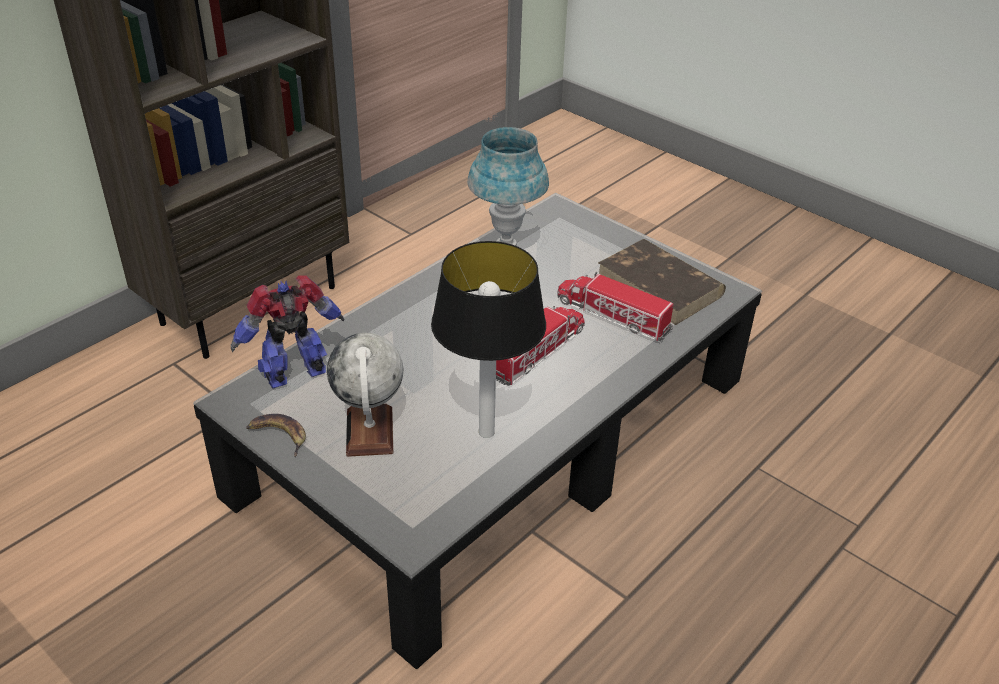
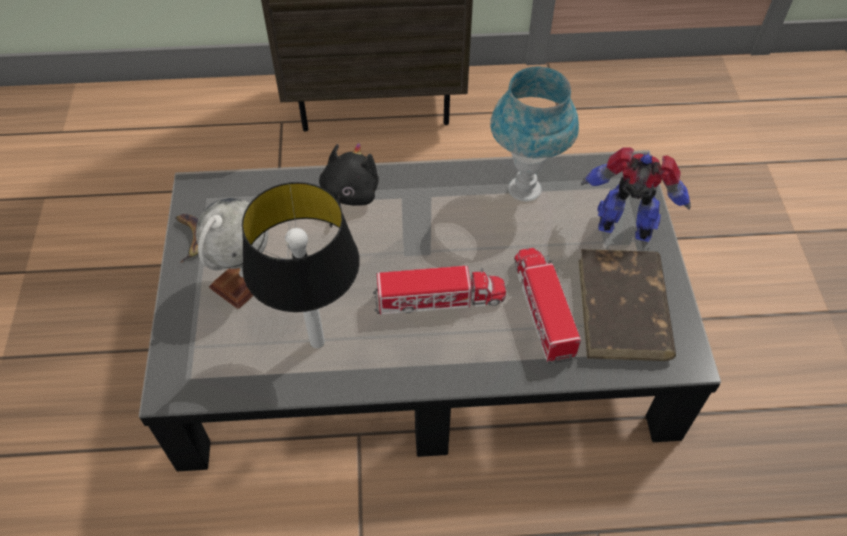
camera: 45 degrees right, 15 degrees up
toy robot [231,275,344,388] -> toy robot moved to [581,148,691,242]
none -> black plush toy [319,143,379,228]

